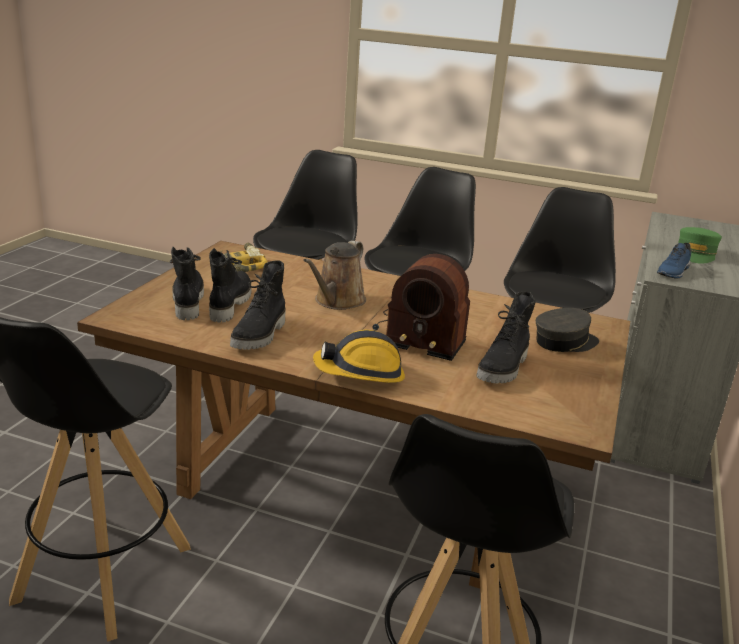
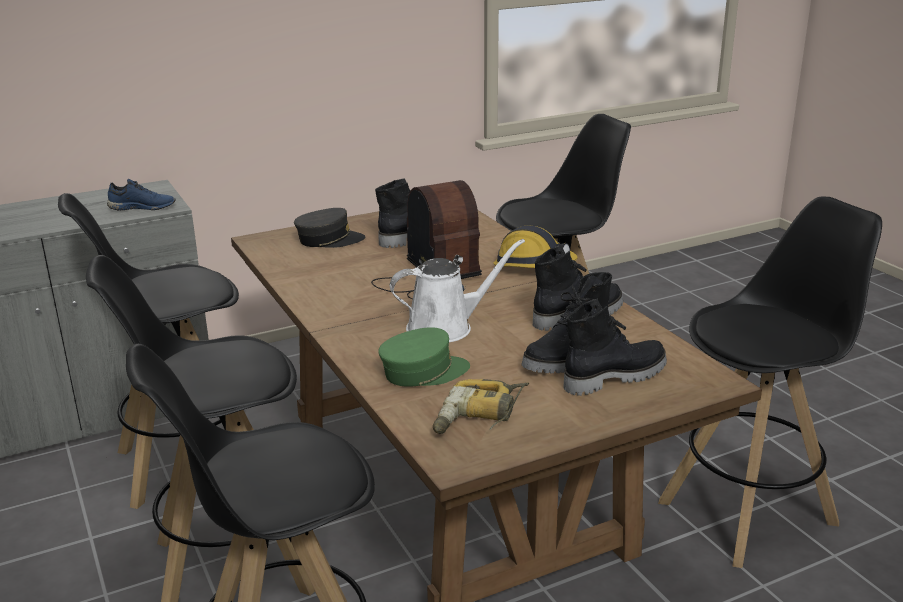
camera: 135 degrees left, 0 degrees up
black boot [170,247,204,320] -> black boot turned 150 degrees counterclockwise [563,299,667,396]
brown watering can [303,240,366,310] -> white watering can [390,239,525,342]
grey cap [536,308,599,352] -> grey cap turned 150 degrees clockwise [294,208,365,248]
green cap [678,227,722,263] -> green cap moved to [378,327,470,387]

